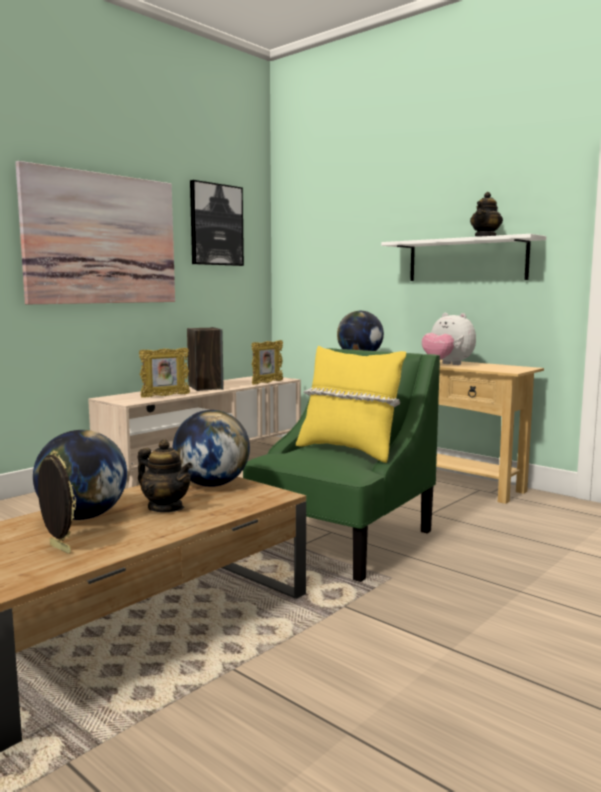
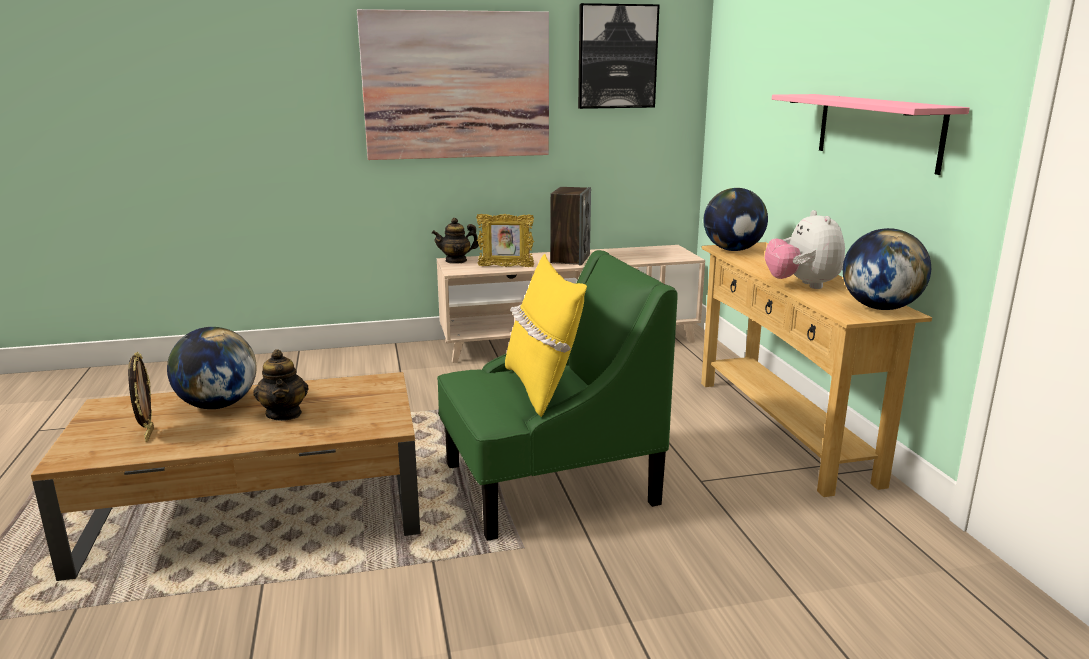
camera: 35 degrees right, 10 degrees up
globe [172,410,250,487] -> globe moved to [843,228,931,310]
picture frame [251,340,283,385] -> none
white shelf [381,234,546,281] -> pink shelf [772,94,970,175]
teapot [470,192,503,237] -> teapot moved to [432,218,479,264]

